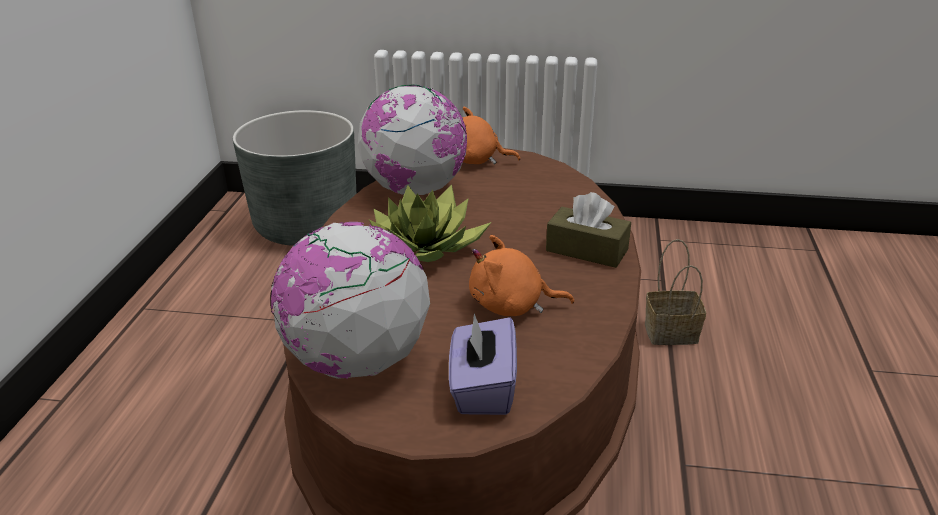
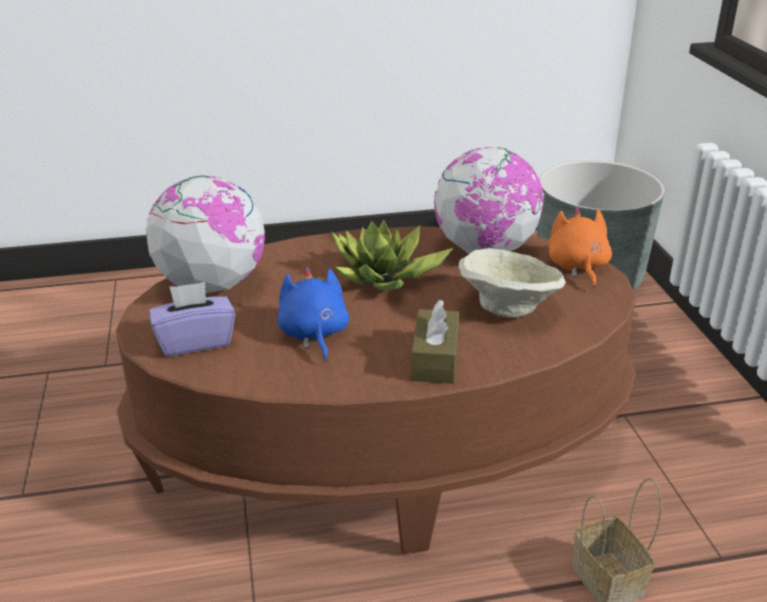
camera: 70 degrees right, 0 degrees up
orange plush toy [469,235,574,316] -> blue plush toy [278,267,349,361]
none -> beige bowl [459,248,566,318]

